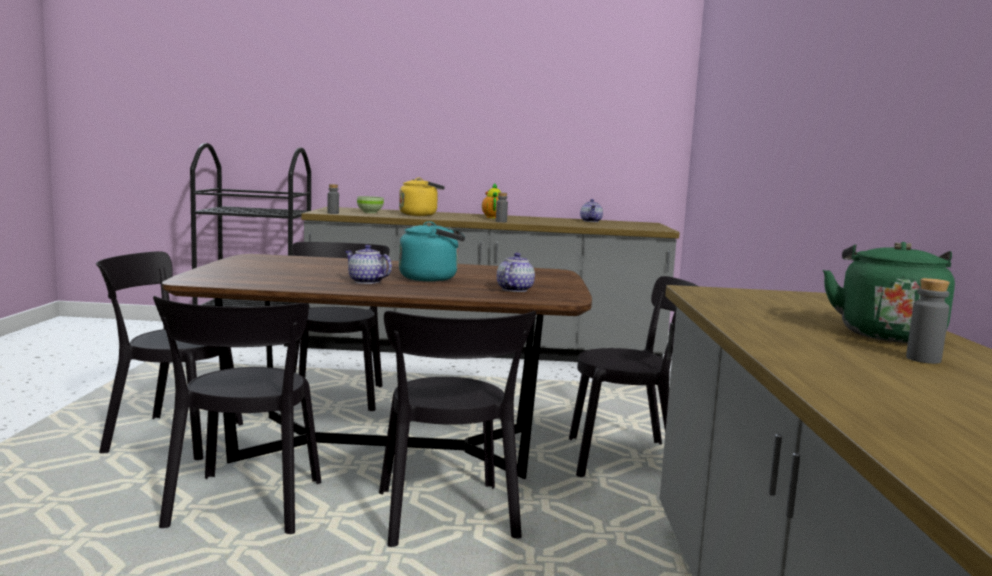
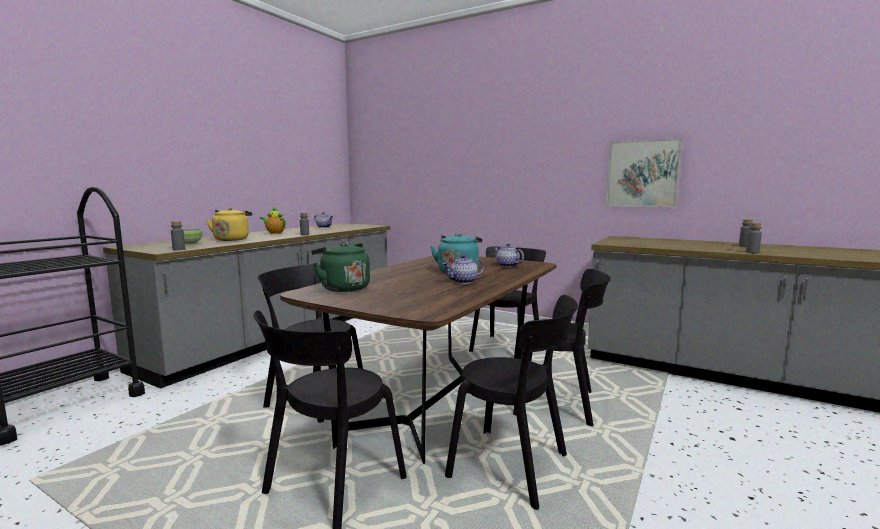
camera: 60 degrees left, 0 degrees up
green kettle [823,242,955,343] -> green kettle moved to [311,242,370,292]
none -> picture [606,138,682,207]
none -> grey bottle [746,223,762,254]

